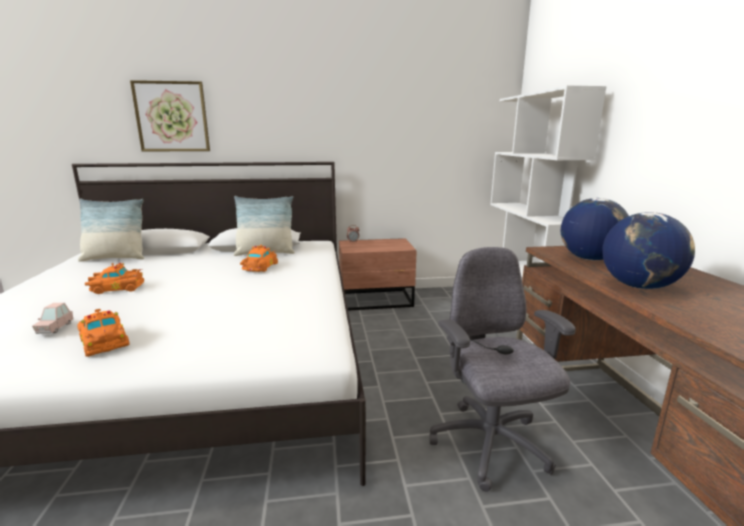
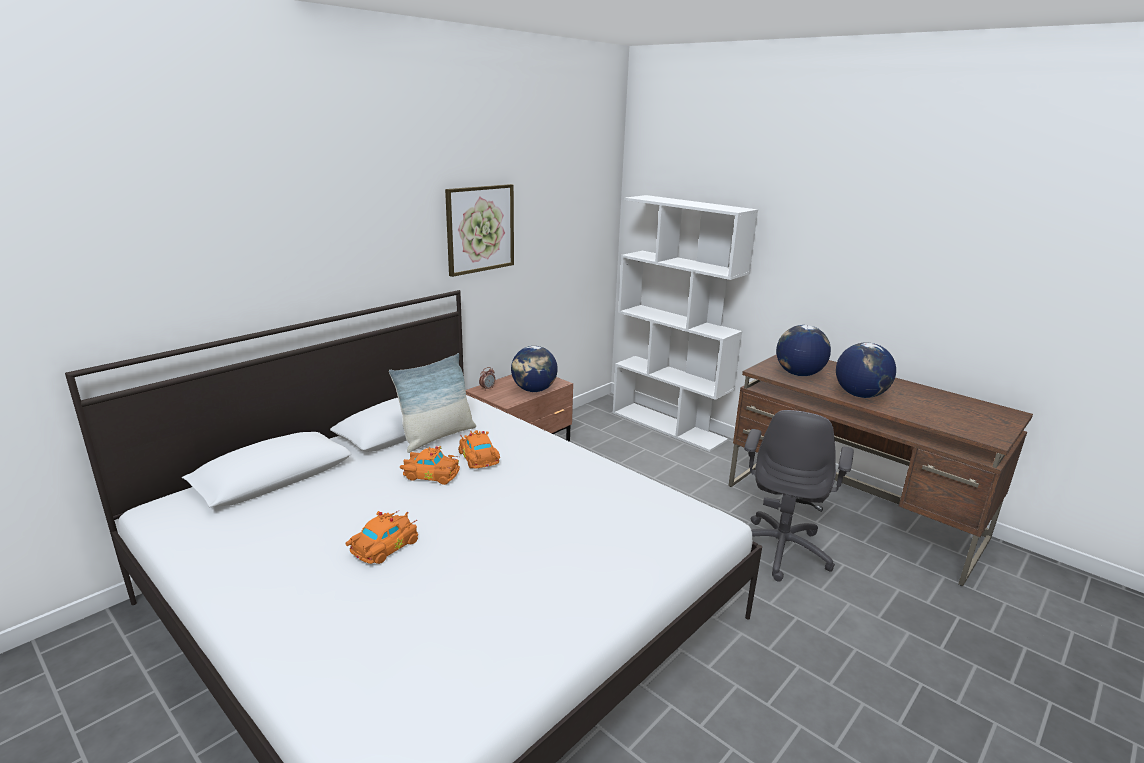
camera: 40 degrees left, 5 degrees up
pink toy car [32,303,73,334] -> none
orange toy car [77,309,130,357] -> orange toy car moved to [400,446,460,485]
pillow [78,198,144,262] -> none
picture [130,80,210,152] -> picture moved to [445,184,514,277]
grey office chair [430,247,576,492] -> grey office chair turned 105 degrees counterclockwise [744,410,854,582]
none -> globe [511,346,558,392]

